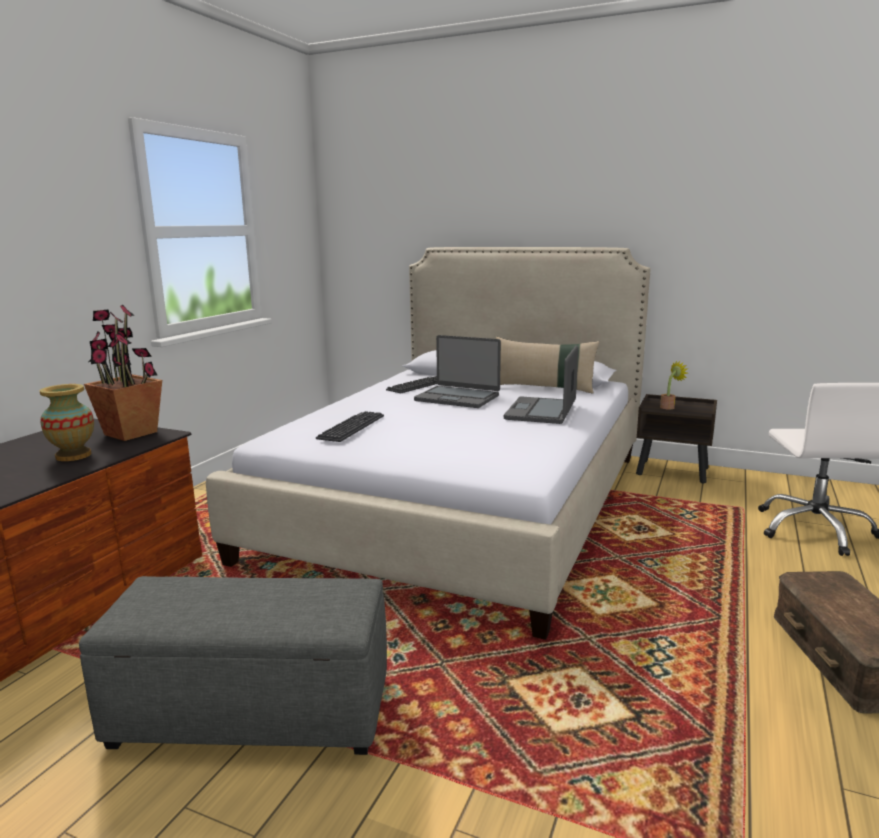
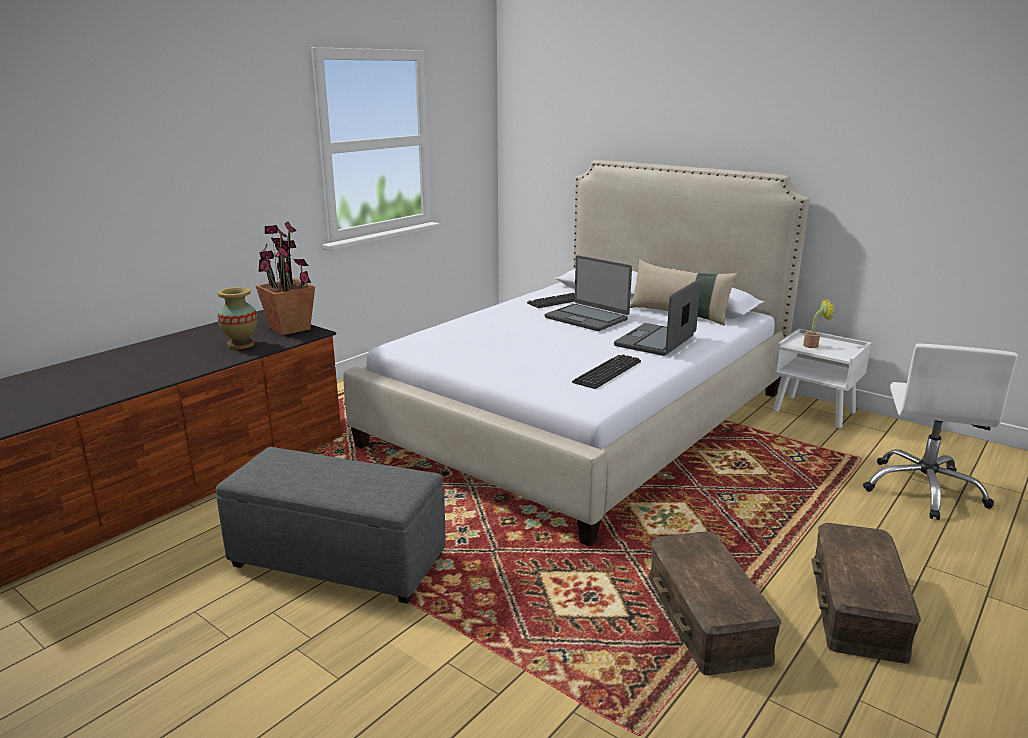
camera: 15 degrees right, 5 degrees up
keyboard [316,411,384,442] -> keyboard moved to [572,355,641,389]
brown nightstand [636,394,717,483] -> white nightstand [773,329,871,428]
none -> brown storage box [649,531,781,675]

